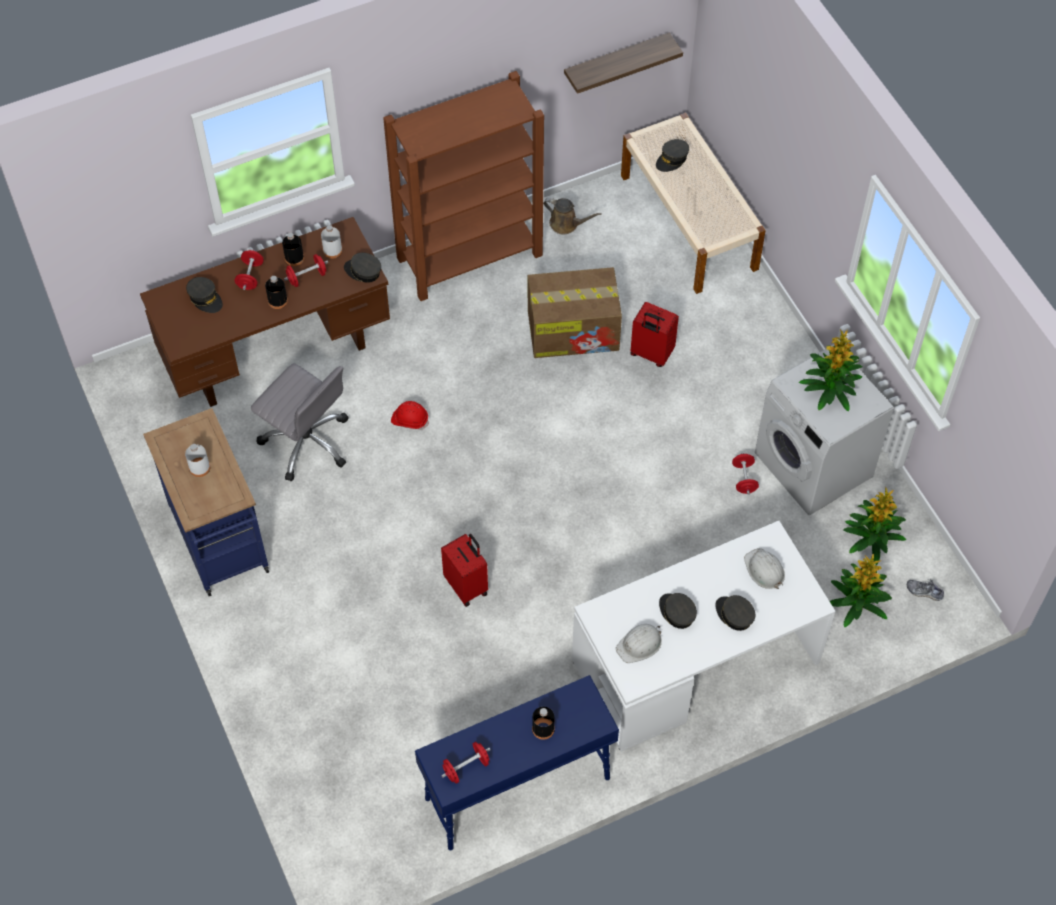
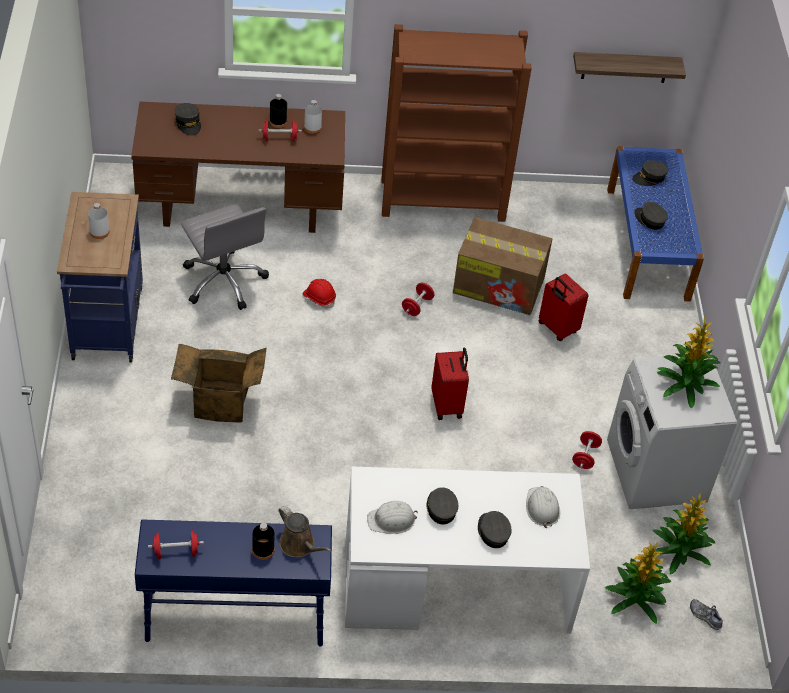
camera: 20 degrees right, 10 degrees down
red dumbbell [235,250,264,290] -> red dumbbell moved to [402,283,434,316]
black bottle [265,276,288,309] -> none
grey cap [344,252,381,283] -> grey cap moved to [634,202,668,230]
red suitcase [441,534,488,607] -> red suitcase moved to [432,348,469,420]
brown watering can [543,198,602,234] -> brown watering can moved to [279,506,331,558]
beige bench [621,113,766,294] -> blue bench [607,146,704,302]
none -> cardboard box [171,344,267,423]

